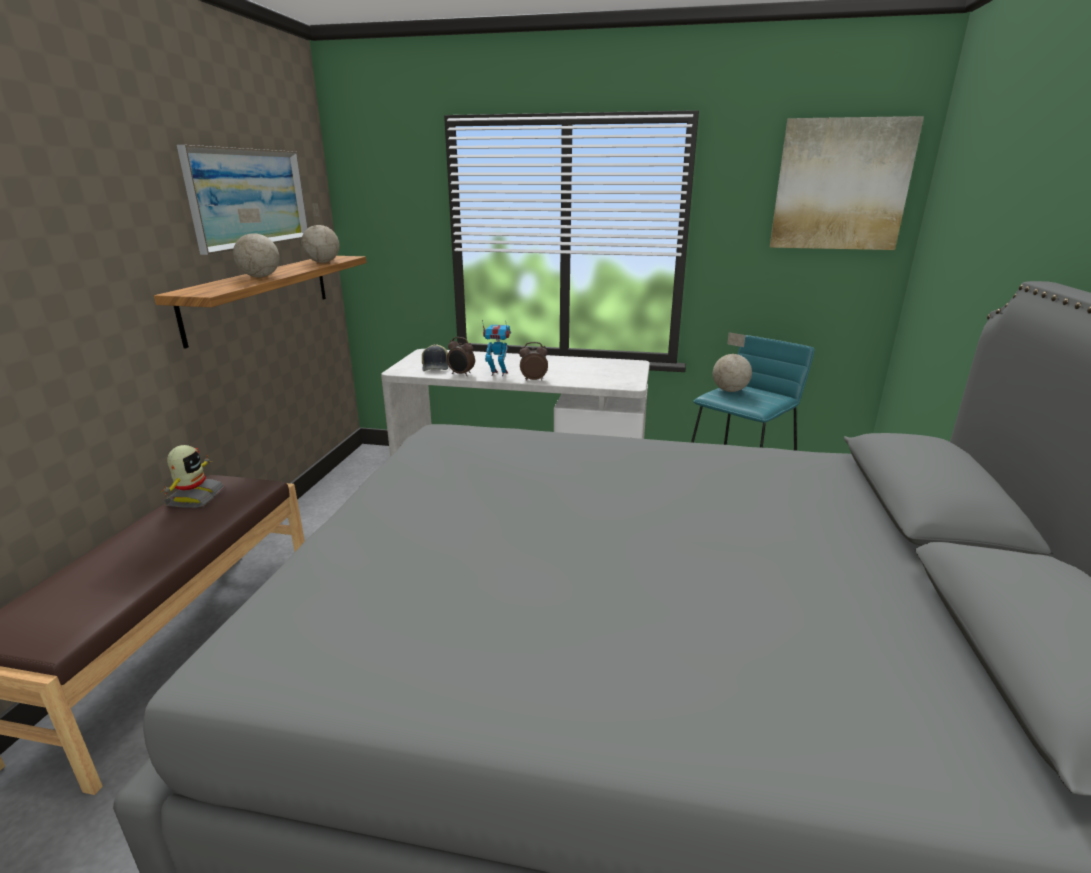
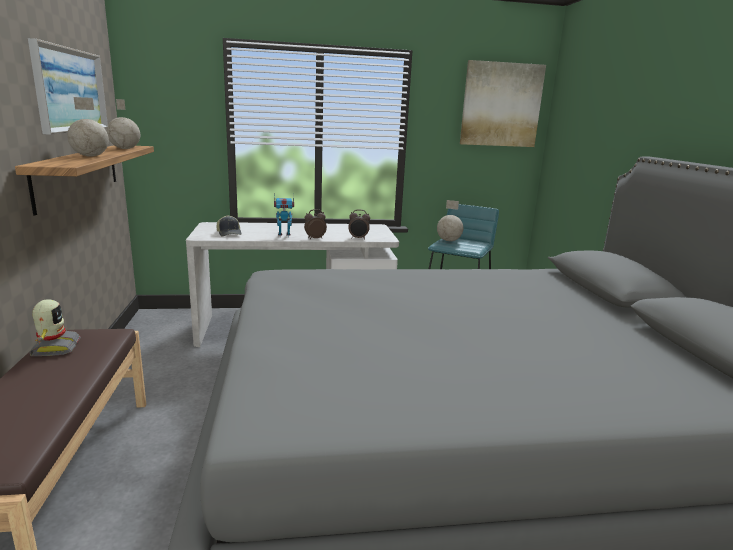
camera: 20 degrees left, 5 degrees down
alarm clock [447,337,475,376] -> alarm clock moved to [348,209,370,240]

